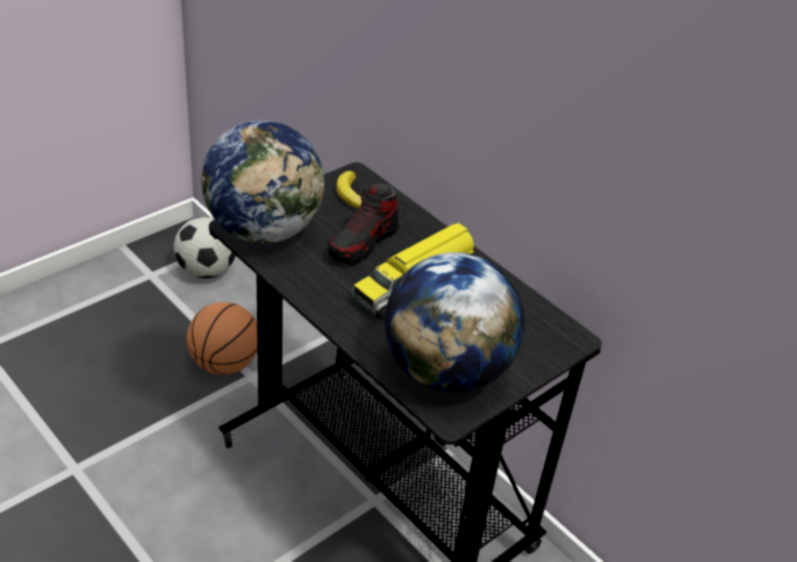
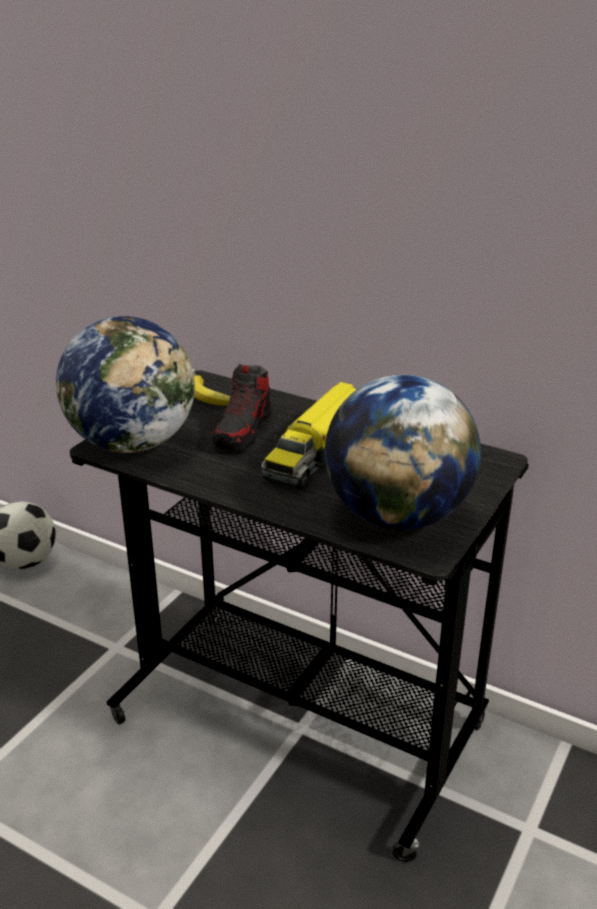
camera: 15 degrees left, 10 degrees down
basketball [186,302,258,375] -> none

